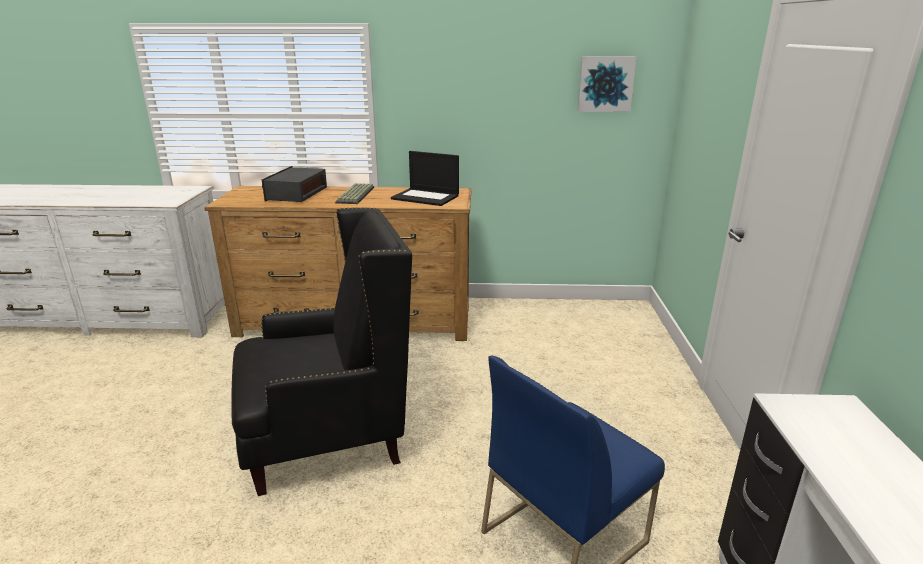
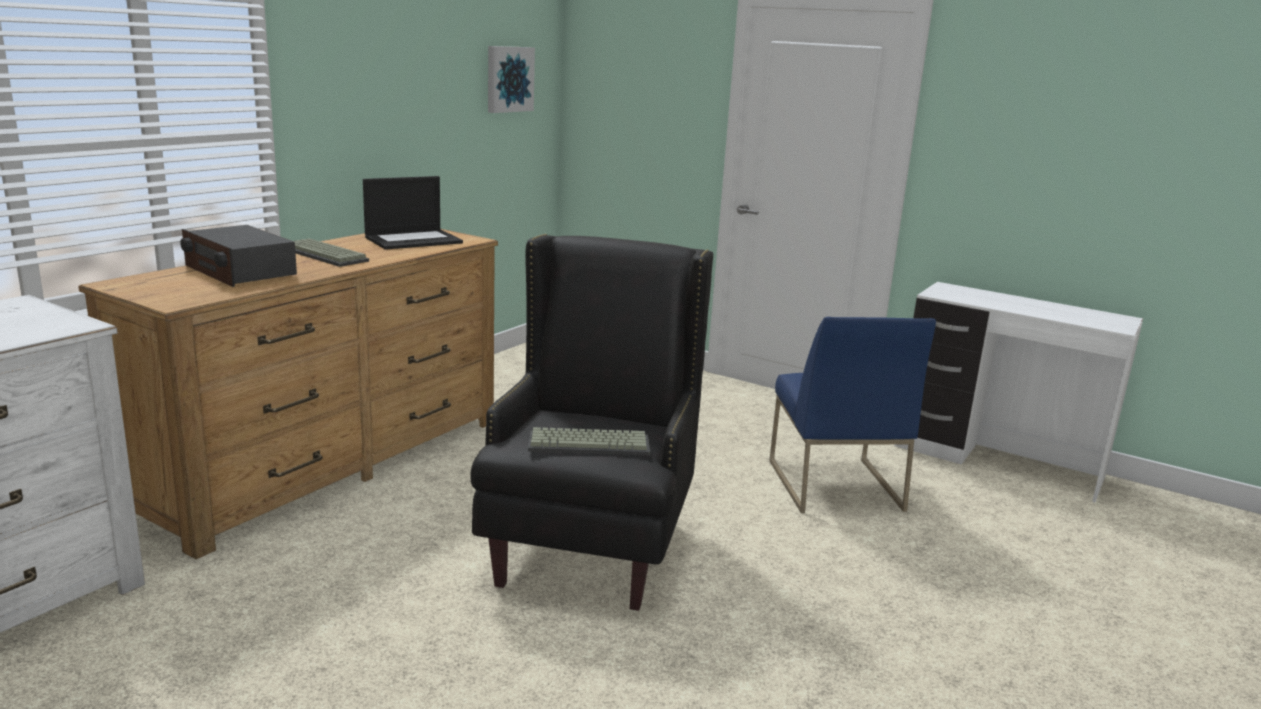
camera: 60 degrees left, 5 degrees down
none -> keyboard [528,427,650,455]

